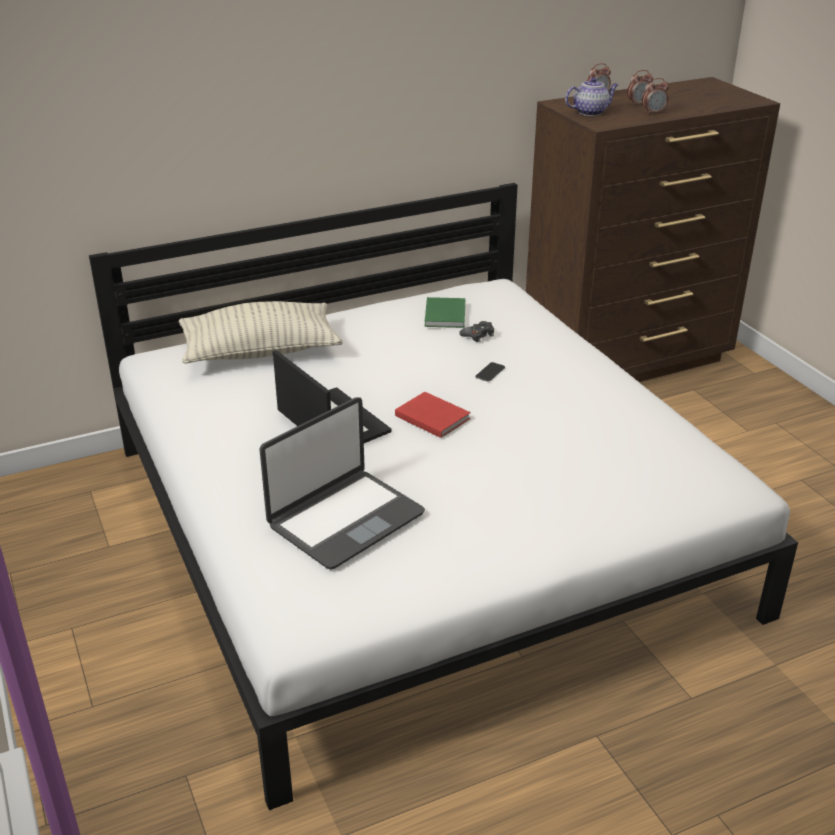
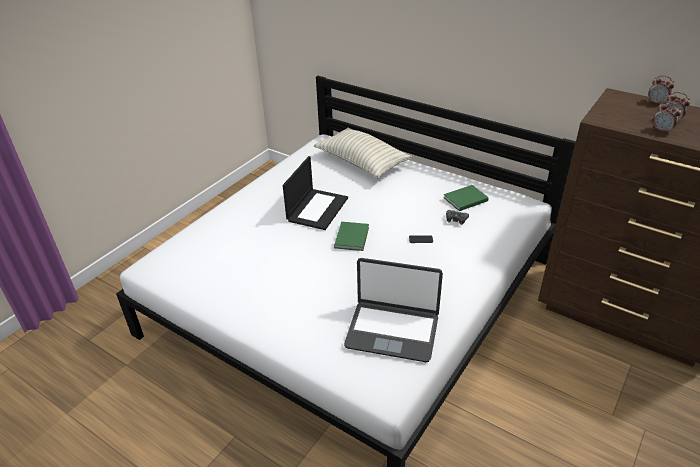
camera: 60 degrees right, 5 degrees up
laptop [259,397,425,570] -> laptop moved to [344,258,443,362]
red book [395,392,471,438] -> green book [334,222,369,251]
teapot [565,77,619,116] -> none

